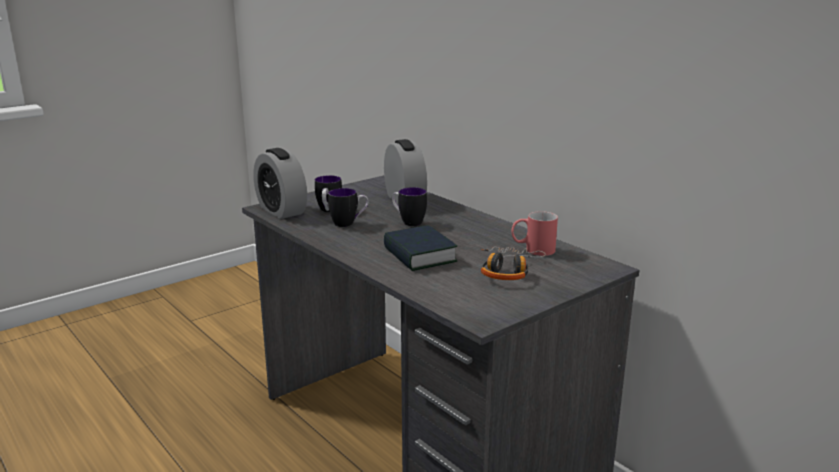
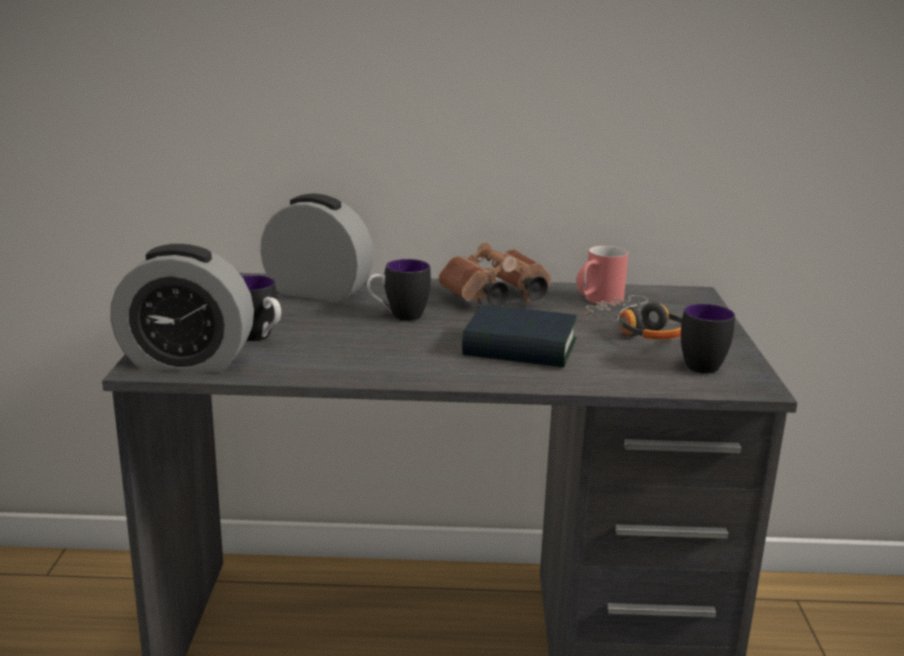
camera: 50 degrees left, 0 degrees up
mug [328,188,368,227] -> mug moved to [681,304,735,374]
none -> brown binoculars [438,242,551,306]

